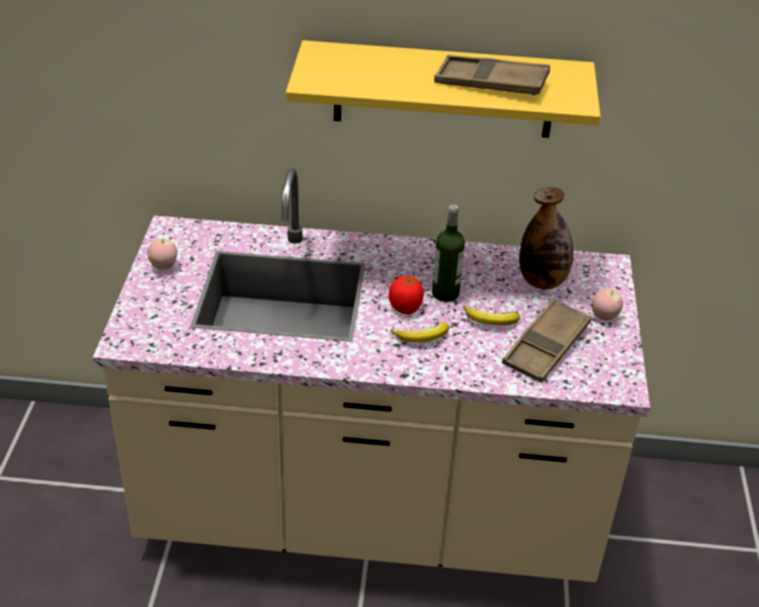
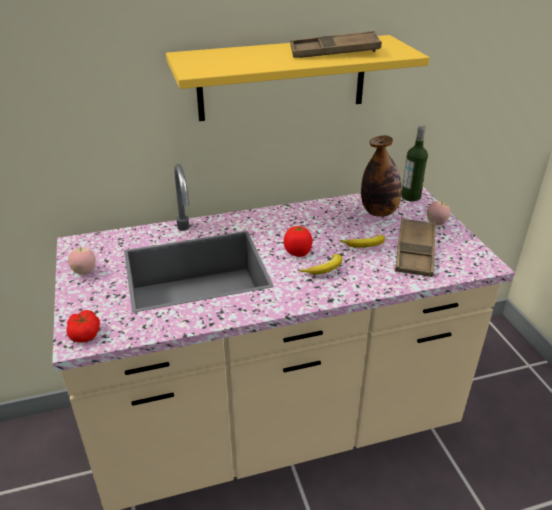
camera: 20 degrees left, 5 degrees down
bottle [432,205,465,302] -> bottle moved to [401,125,428,201]
none -> tomato [67,310,100,343]

